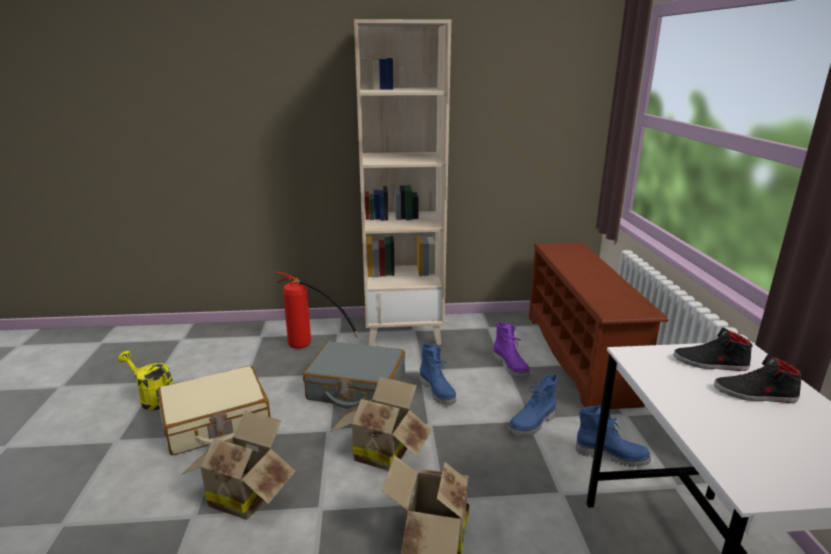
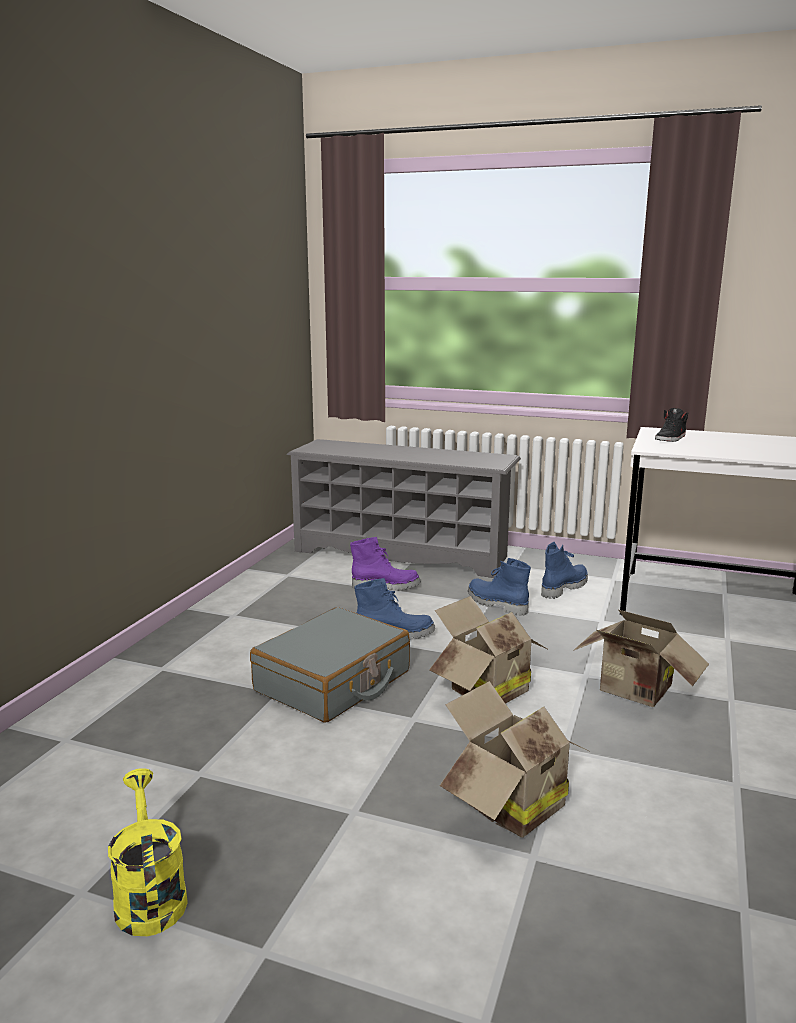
camera: 65 degrees left, 5 degrees down
yellow watering can [117,351,173,410] -> yellow watering can turned 105 degrees clockwise [108,768,188,936]
beige suitcase [158,366,271,455] -> none
fire extinguisher [277,272,359,349] -> none
beige bookcase [354,19,451,346] -> none
blue boot [508,374,558,436] -> blue boot turned 150 degrees clockwise [468,558,531,616]
brown shoe rack [529,243,668,409] -> grey shoe rack [286,439,521,578]
black shoe [714,354,803,403] -> none

